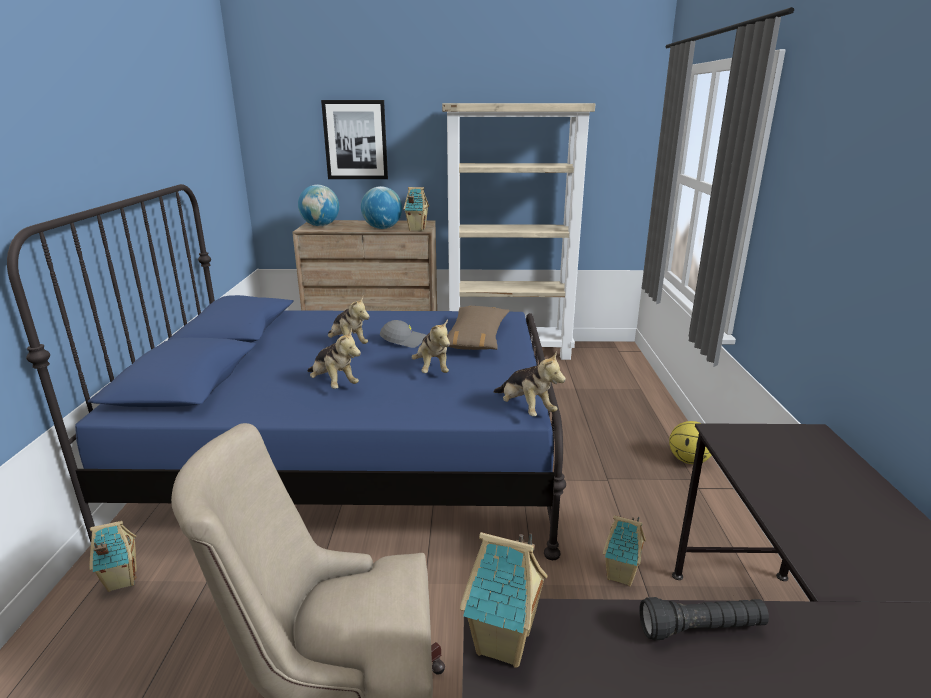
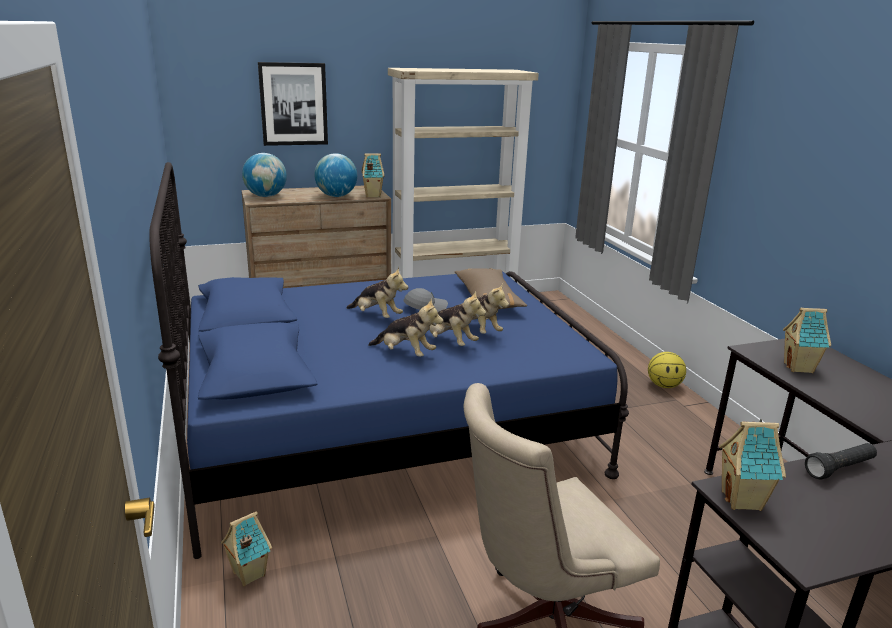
camera: 20 degrees left, 0 degrees up
plush toy [493,351,566,416] -> plush toy moved to [428,291,486,346]
toy house [603,515,646,586] -> toy house moved to [783,308,831,373]

